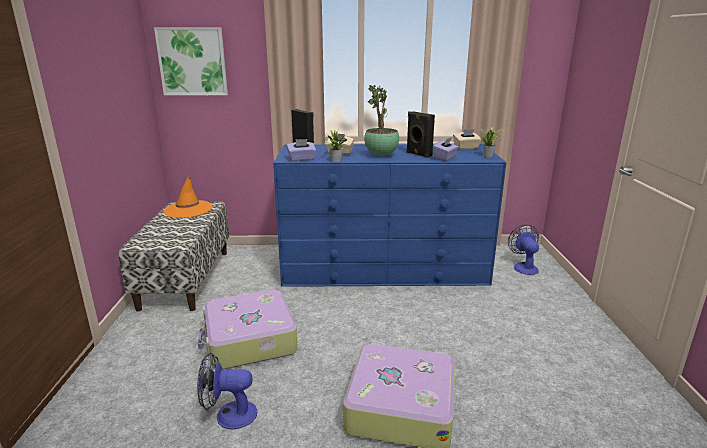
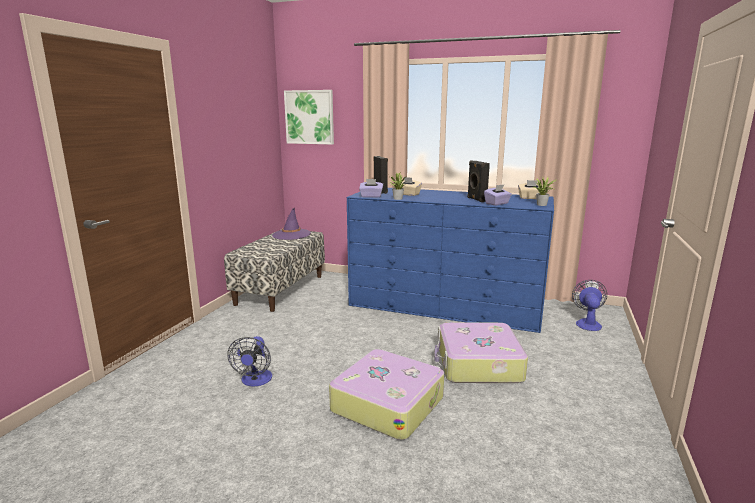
camera: 20 degrees right, 5 degrees down
orange hat [164,177,212,218] -> purple hat [272,208,311,240]
fan [197,353,257,429] -> fan turned 105 degrees counterclockwise [227,336,272,386]
suitcase [198,290,298,370] -> suitcase moved to [434,322,528,383]
potted plant [364,85,399,156] -> none

